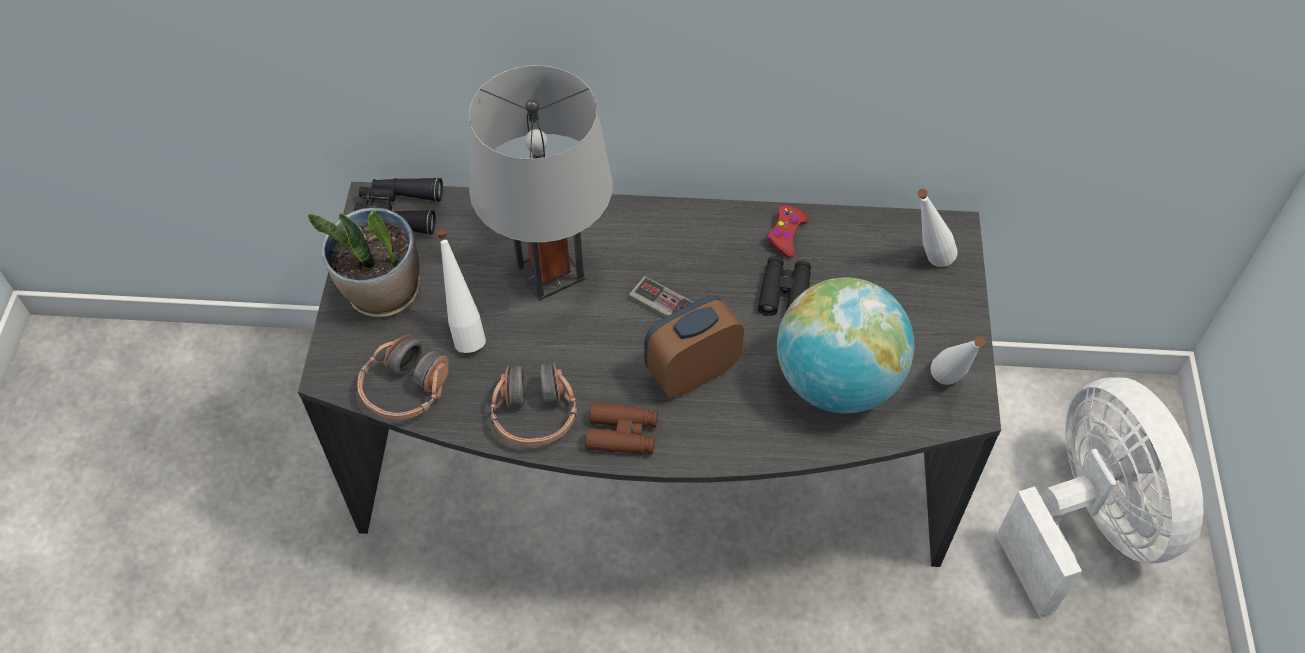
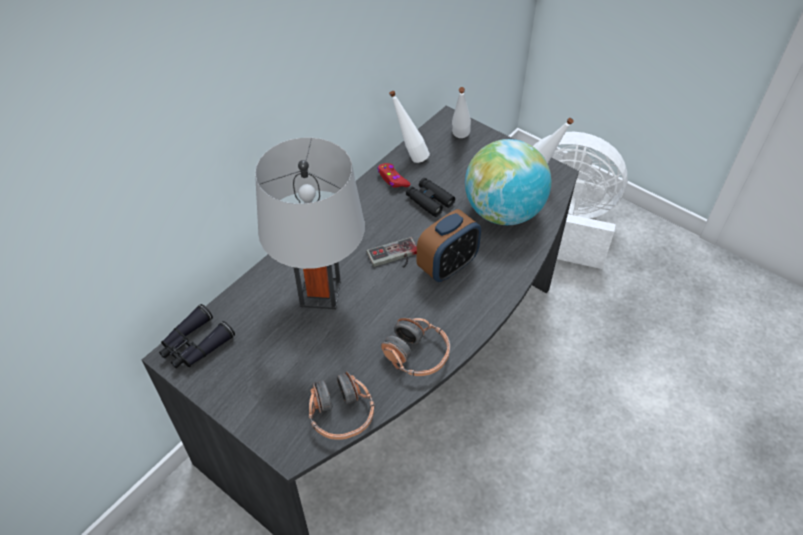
camera: 55 degrees left, 5 degrees down
potted plant [308,208,421,317] -> none
white bottle [437,230,486,353] -> white bottle moved to [389,91,430,163]
brown binoculars [585,402,658,454] -> none
alarm clock [644,296,744,397] -> alarm clock turned 135 degrees counterclockwise [416,209,481,282]

